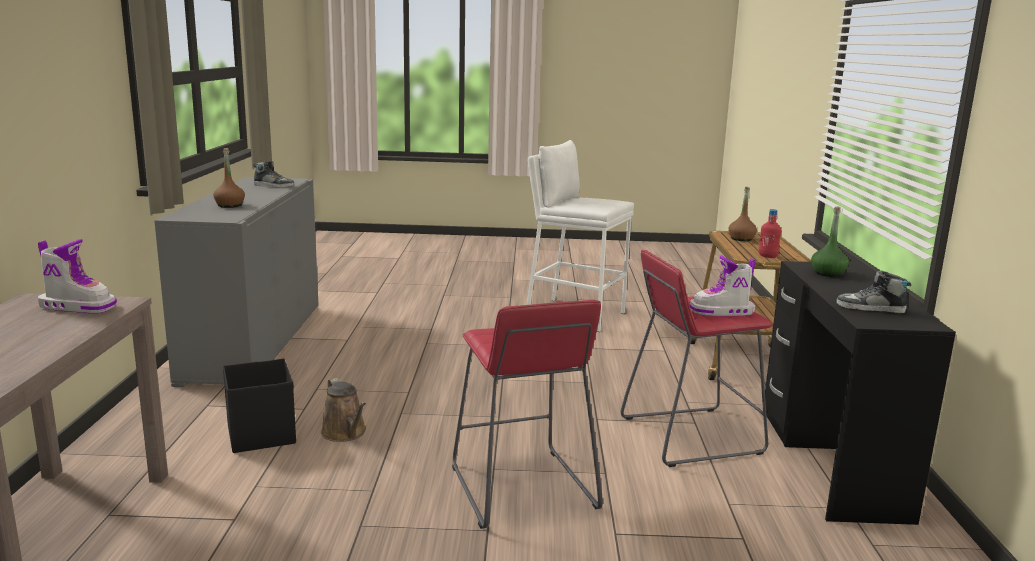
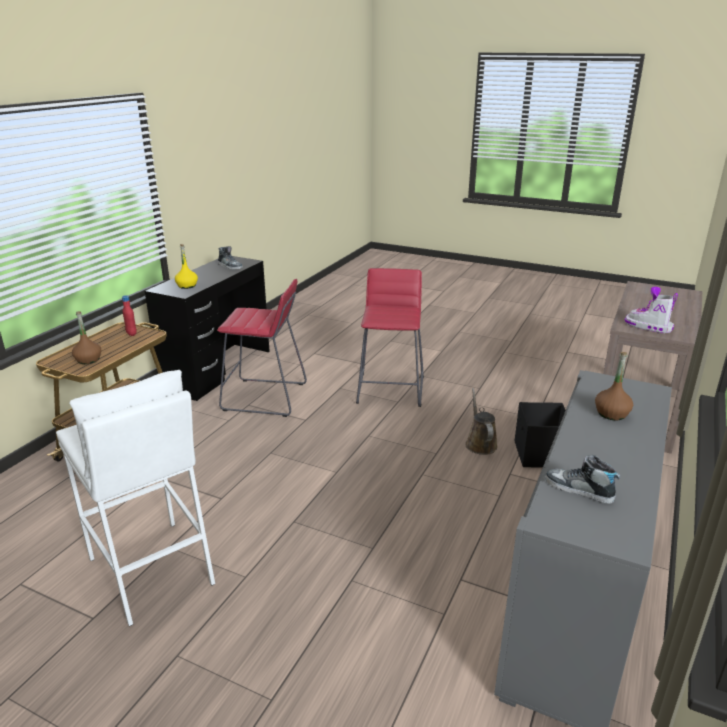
camera: 155 degrees left, 10 degrees up
boot [689,255,755,316] -> none
green bottle [811,207,849,277] -> yellow bottle [175,244,198,289]

